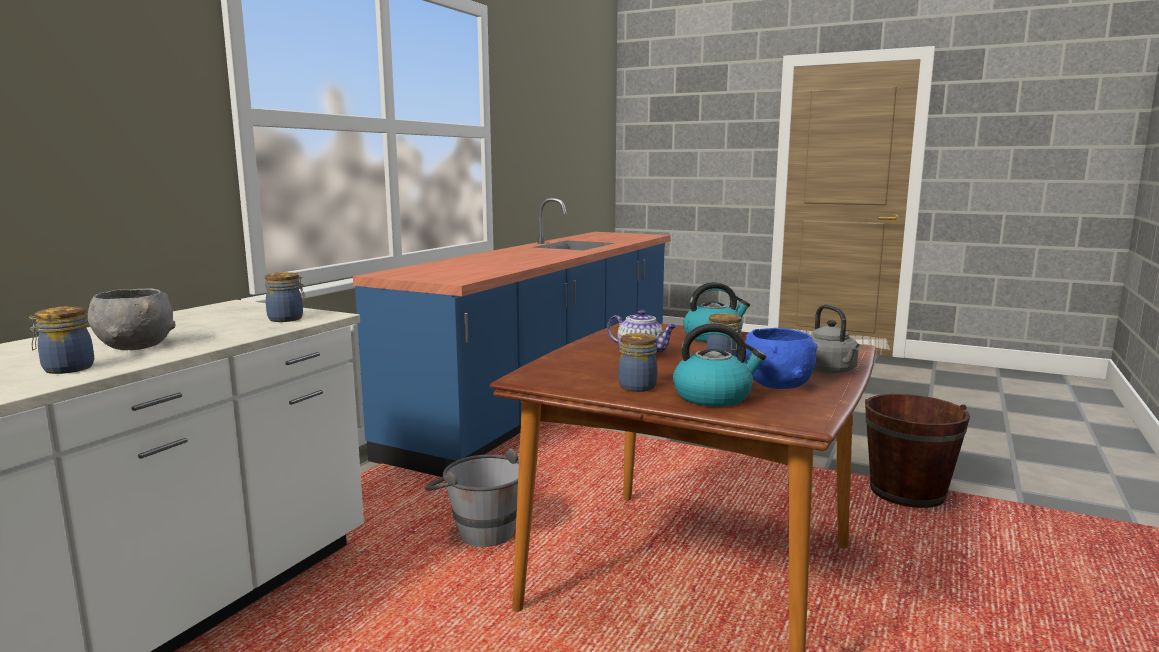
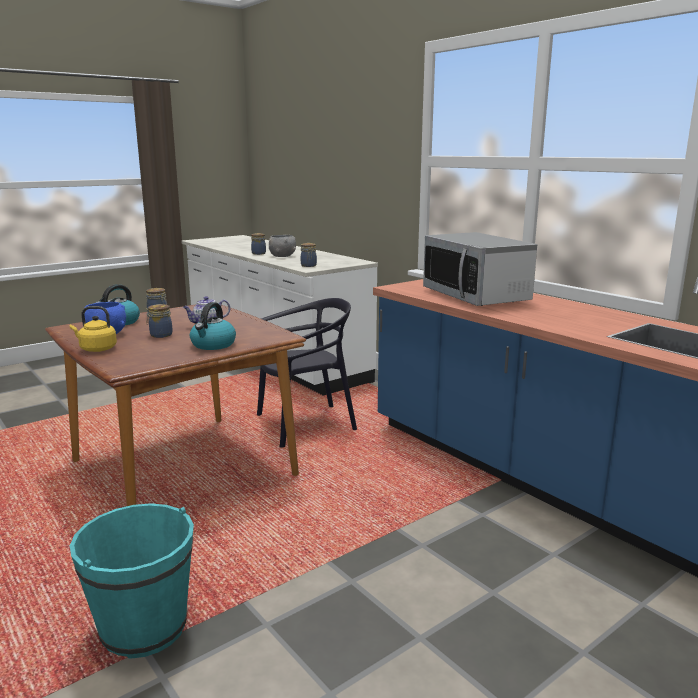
camera: 115 degrees right, 5 degrees up
grey bucket [425,448,519,547] -> black chair [257,298,357,448]
grey kettle [810,304,860,374] -> yellow kettle [70,306,117,352]
brown bucket [865,394,970,508] -> turquoise bucket [70,503,194,658]
none -> microwave [423,232,537,306]

